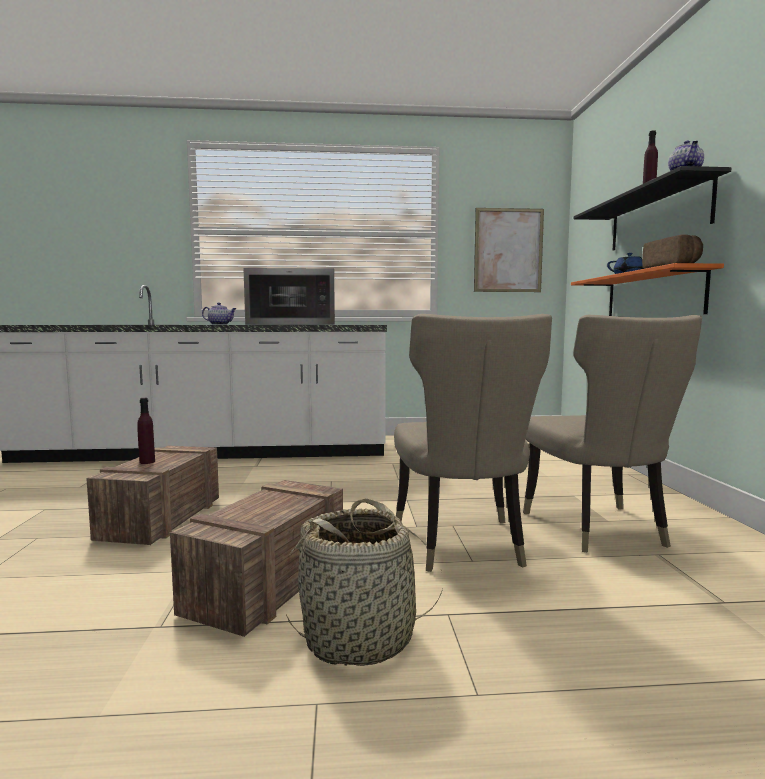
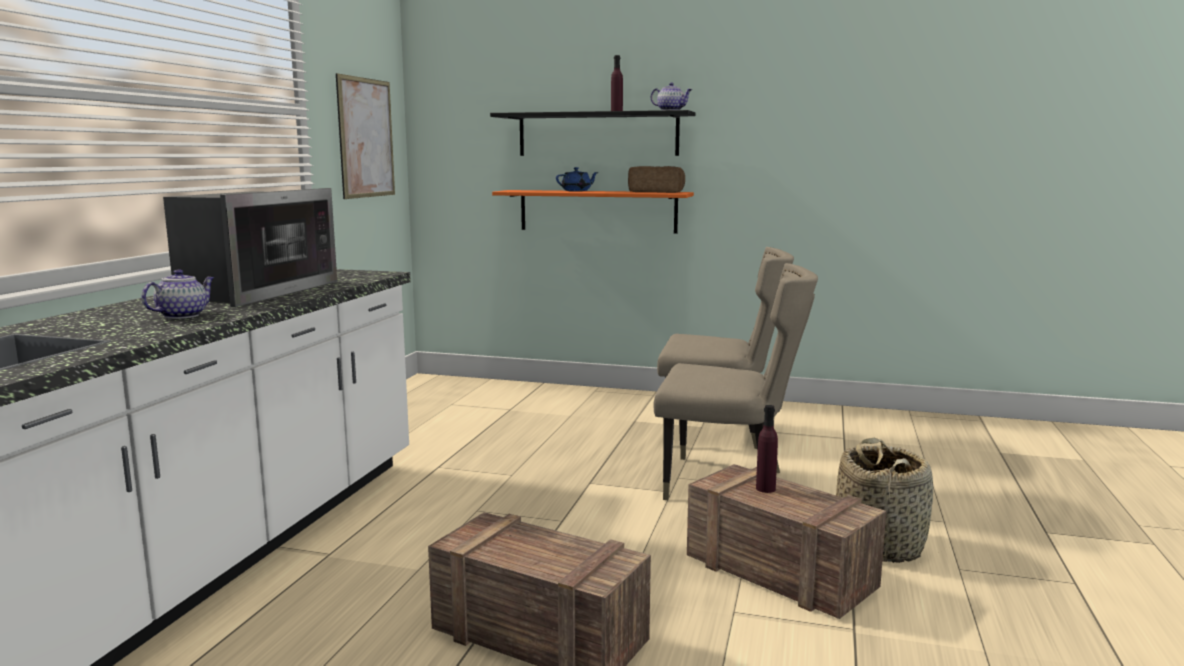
camera: 70 degrees left, 5 degrees up
purple bottle [137,398,155,464] -> purple bottle moved to [756,405,778,493]

